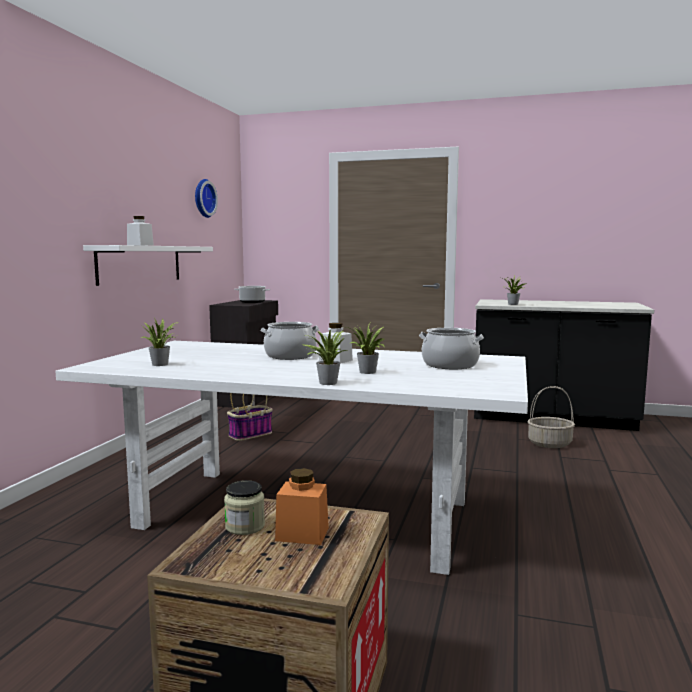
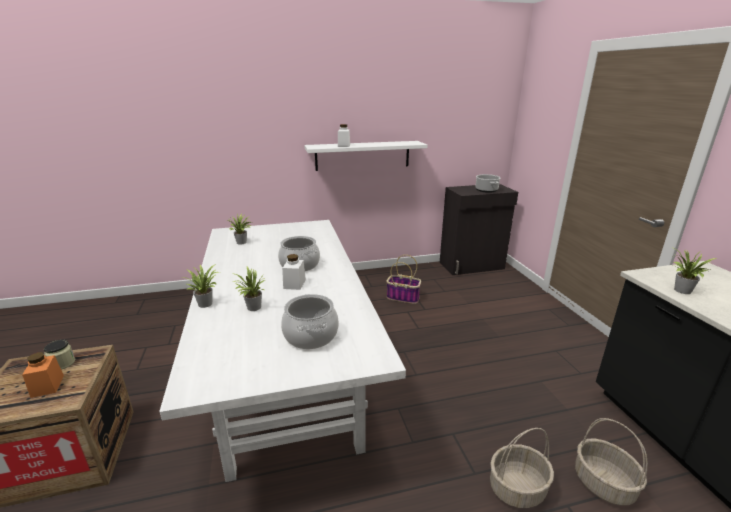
camera: 60 degrees right, 15 degrees up
wall clock [195,179,218,218] -> none
none -> basket [490,428,554,508]

